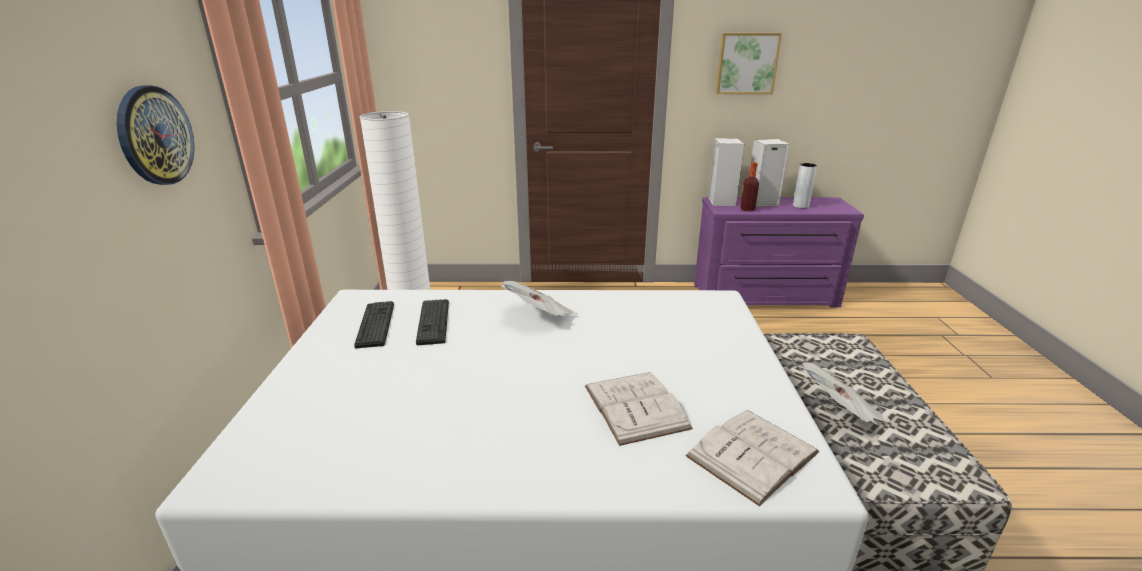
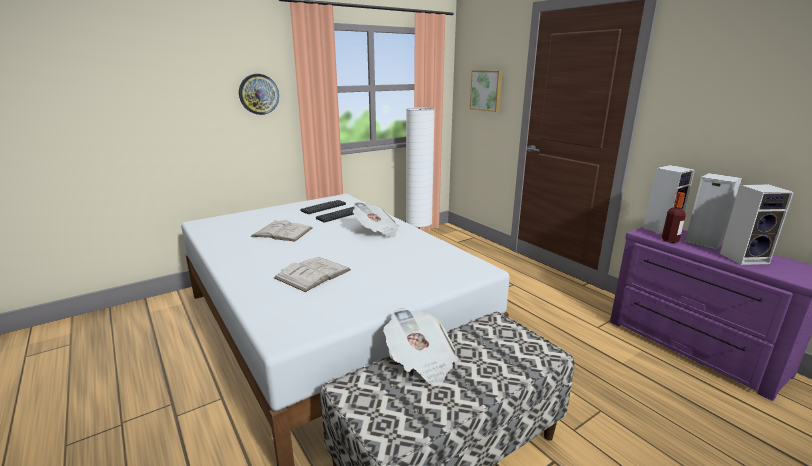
camera: 55 degrees right, 5 degrees down
white book [685,410,819,506] -> white book moved to [250,220,312,241]
picture [716,33,782,94] -> picture moved to [470,70,502,112]
grey vase [793,163,817,208] -> speaker [720,184,794,265]

